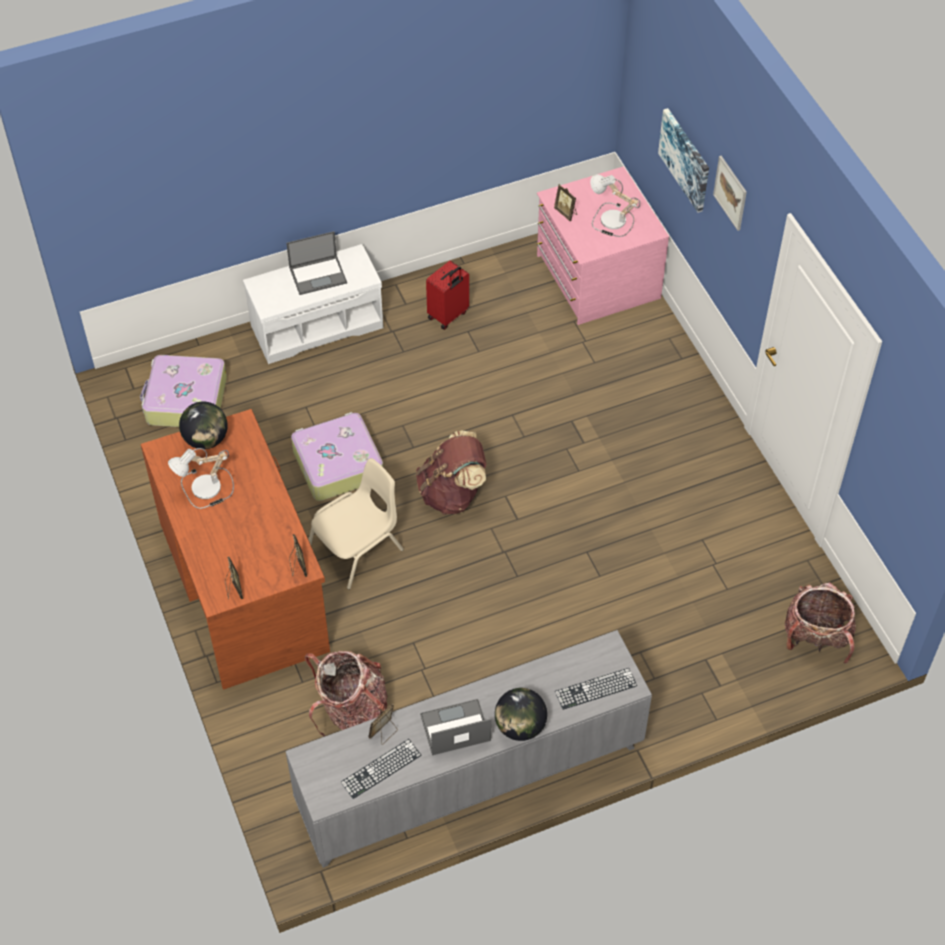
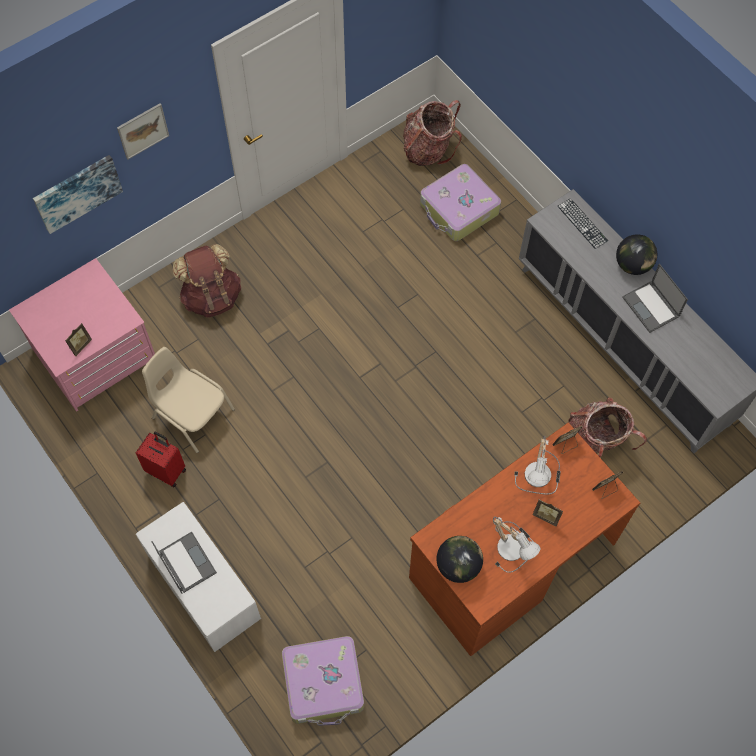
camera: 105 degrees left, 10 degrees up
suitcase [291,412,383,501] -> suitcase moved to [420,164,501,241]
beige chair [309,458,404,590] -> beige chair moved to [142,347,235,453]
keyboard [341,739,422,799] -> none
picture frame [368,704,398,745] -> picture frame moved to [533,500,564,526]
brown backpack [416,431,486,515] -> brown backpack moved to [172,244,241,318]
table lamp [590,174,640,237] -> table lamp moved to [514,436,561,495]

